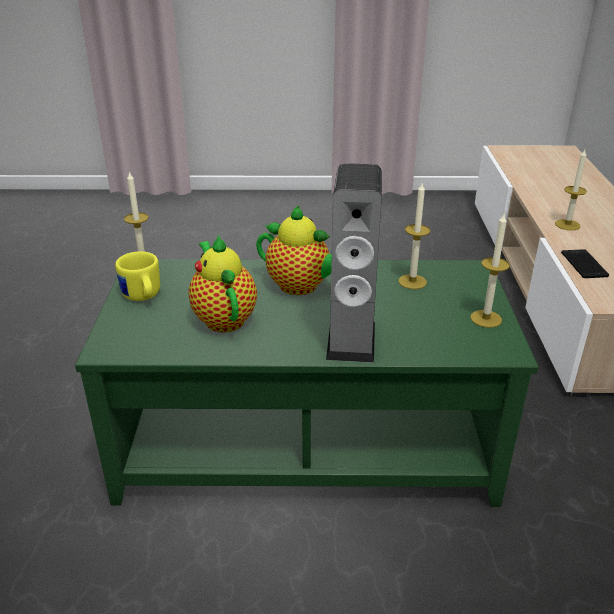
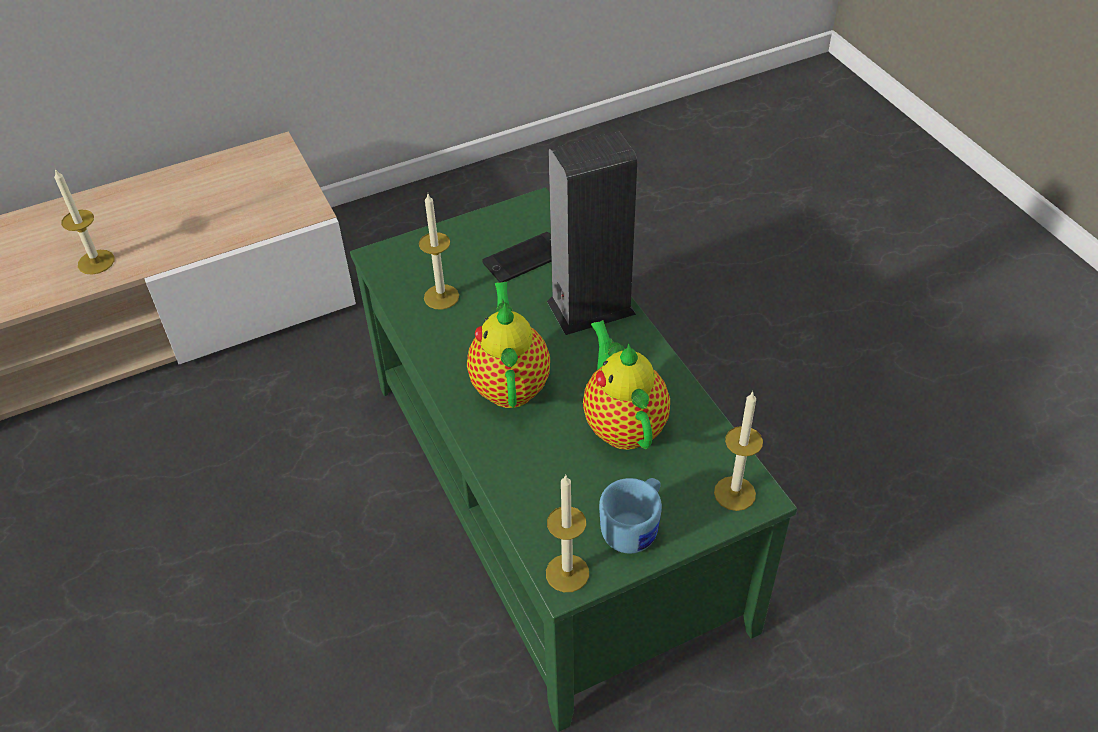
camera: 115 degrees left, 15 degrees up
yellow mug [115,251,160,301] -> blue mug [599,478,662,553]
teapot [188,235,257,333] -> teapot turned 120 degrees clockwise [583,320,670,450]
candle [470,214,510,328] -> candle moved to [714,391,763,511]
phone [561,249,609,278] -> phone moved to [482,232,552,283]

